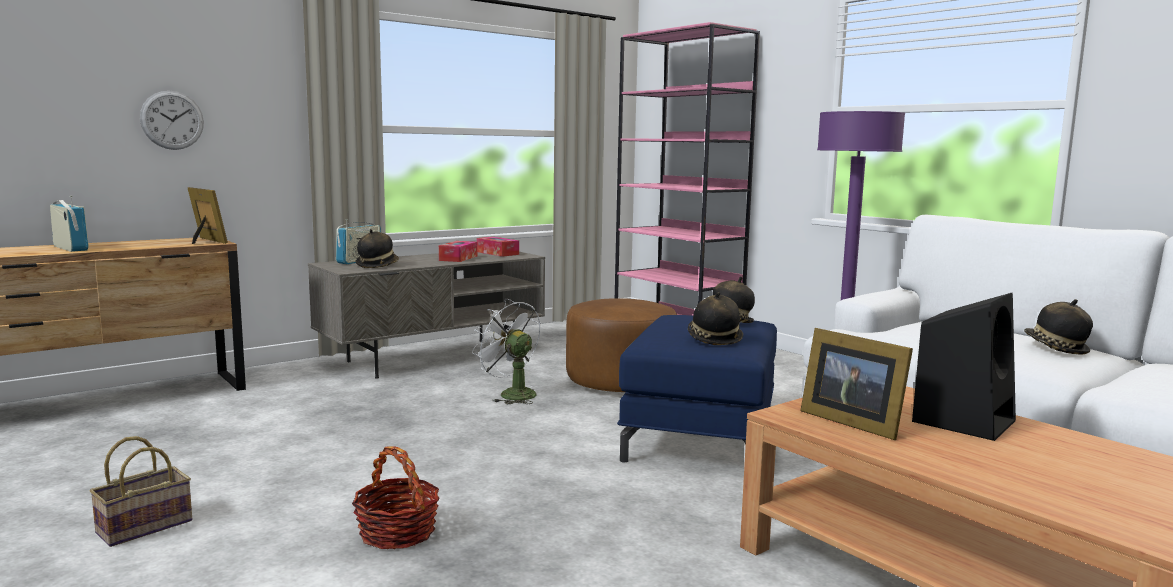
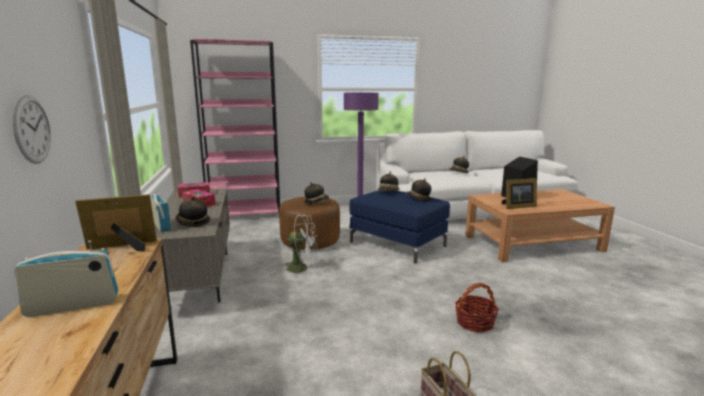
camera: 65 degrees left, 5 degrees up
white fan [472,299,541,404] -> white fan turned 150 degrees counterclockwise [282,215,318,277]
none -> hat [304,183,329,205]

